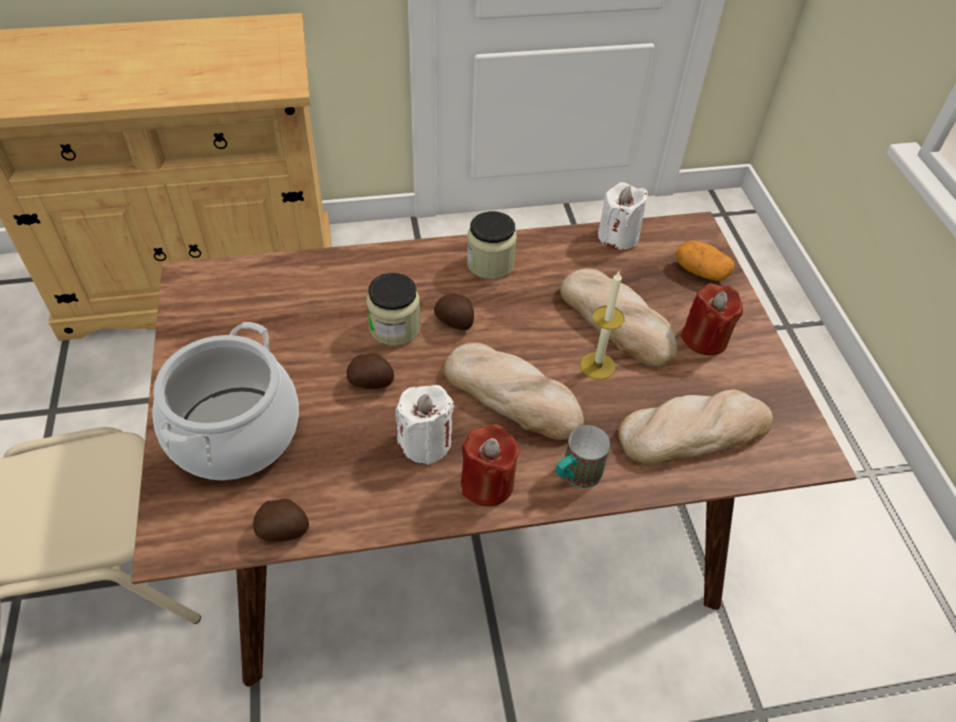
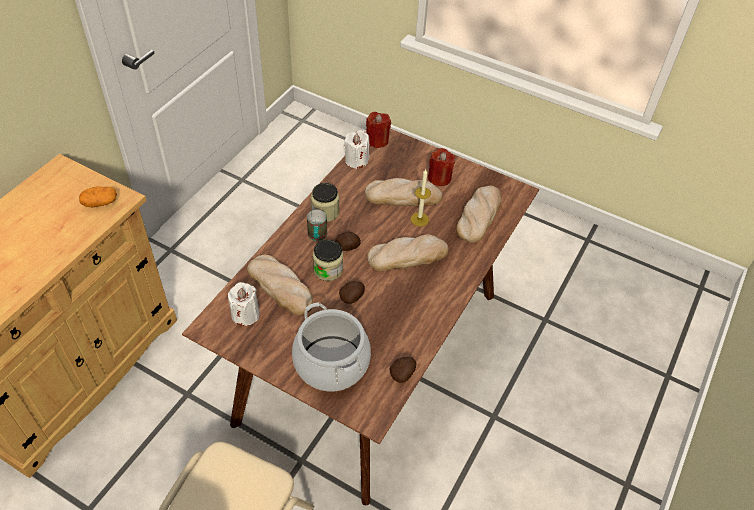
camera: 50 degrees left, 0 degrees up
white candle [396,385,454,465] -> white candle moved to [228,282,260,326]
red candle [461,424,520,506] -> red candle moved to [366,112,391,148]
mug [555,425,610,488] -> mug moved to [307,210,327,241]
potato [676,241,735,281] -> potato moved to [79,186,117,207]
none -> bread [247,255,313,315]

